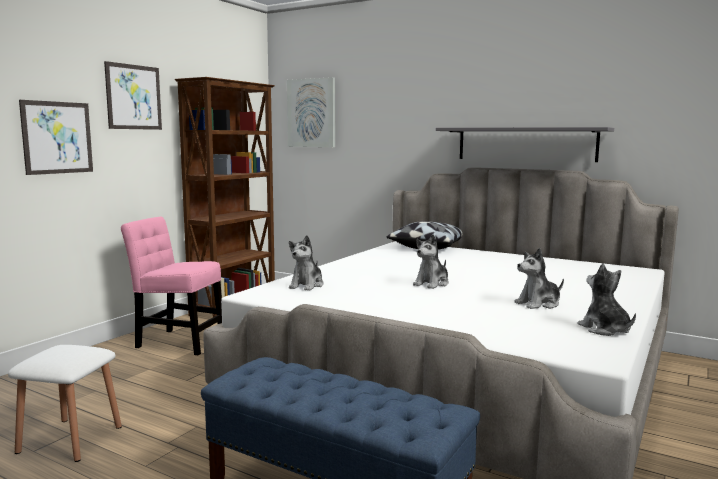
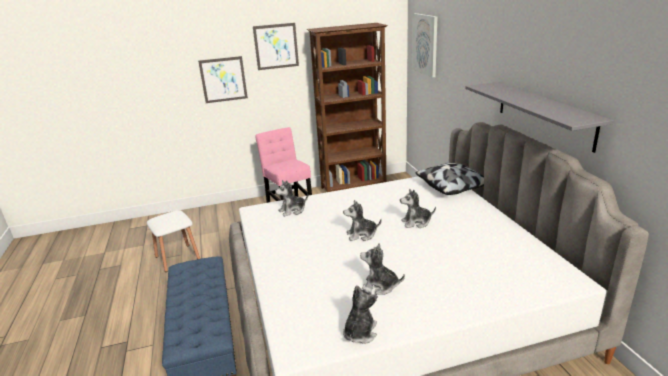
camera: 45 degrees right, 15 degrees up
none -> plush toy [400,189,436,228]

